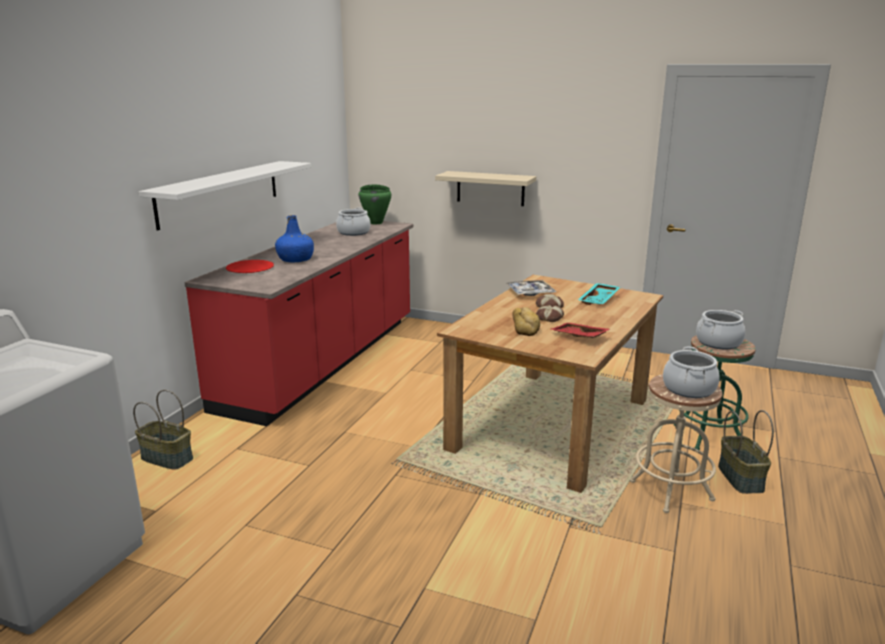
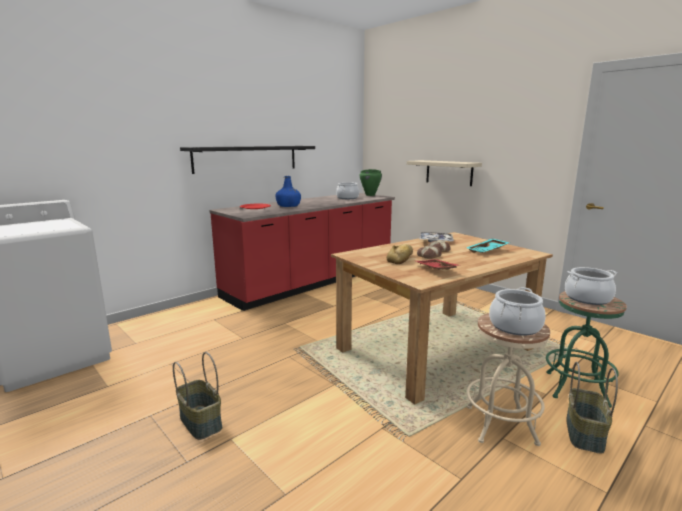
camera: 25 degrees right, 5 degrees down
basket [133,390,193,470] -> basket moved to [173,352,222,440]
white shelf [139,161,311,231] -> black shelf [180,146,315,174]

